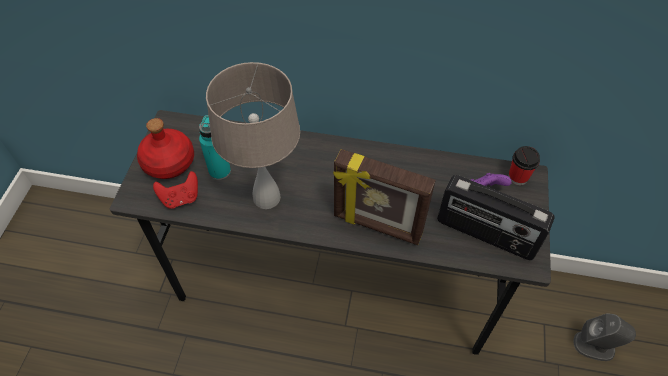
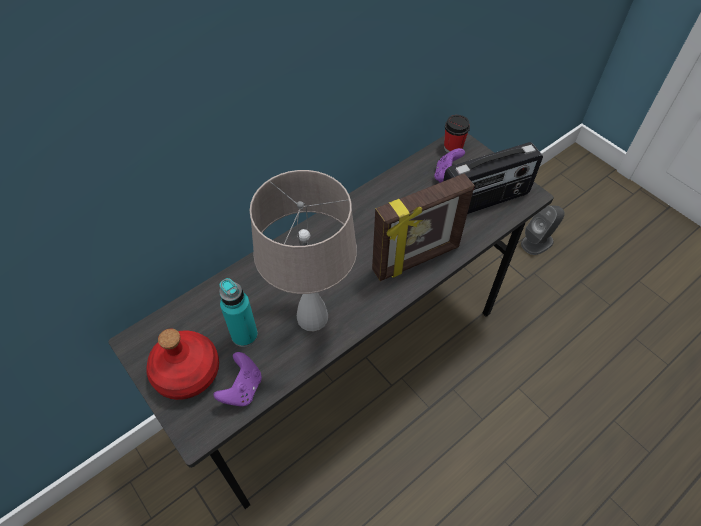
camera: 50 degrees left, 0 degrees up
red game controller [153,171,198,209] -> purple game controller [213,352,262,407]

